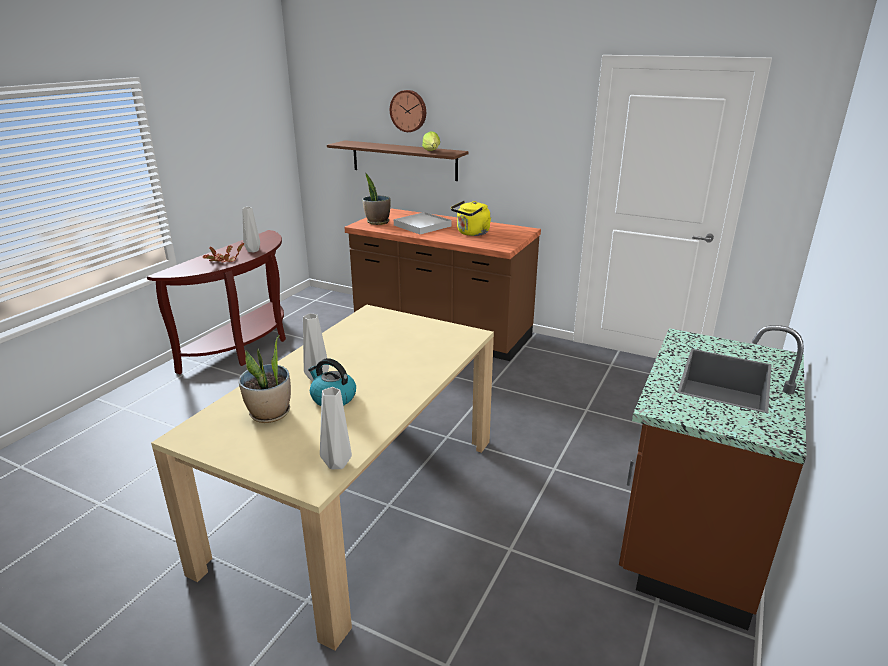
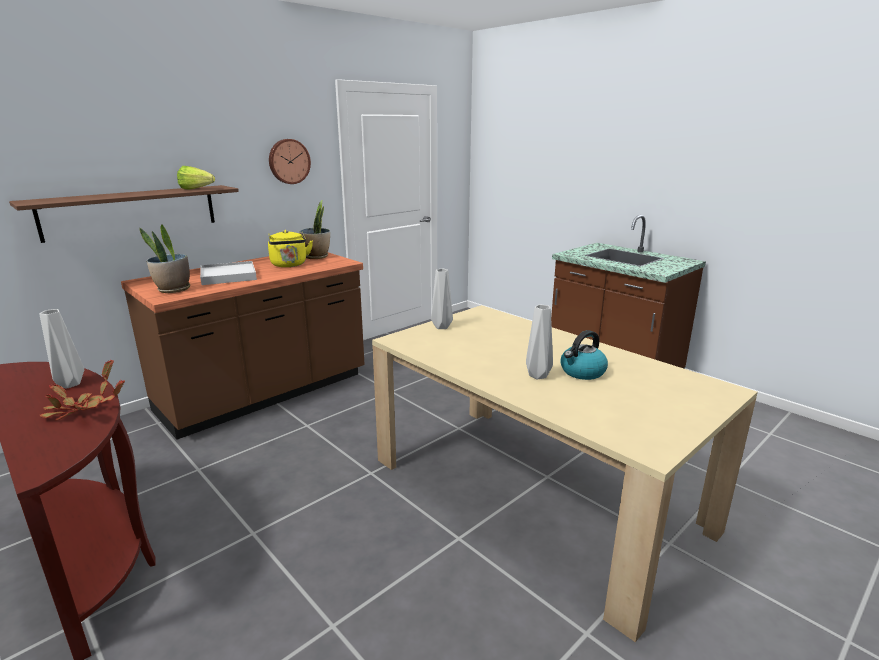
camera: 70 degrees left, 5 degrees down
potted plant [238,335,291,423] -> potted plant moved to [299,200,330,259]
grey vase [320,387,352,469] -> grey vase moved to [431,269,453,329]
wall clock [390,90,426,132] -> wall clock moved to [269,139,311,184]

